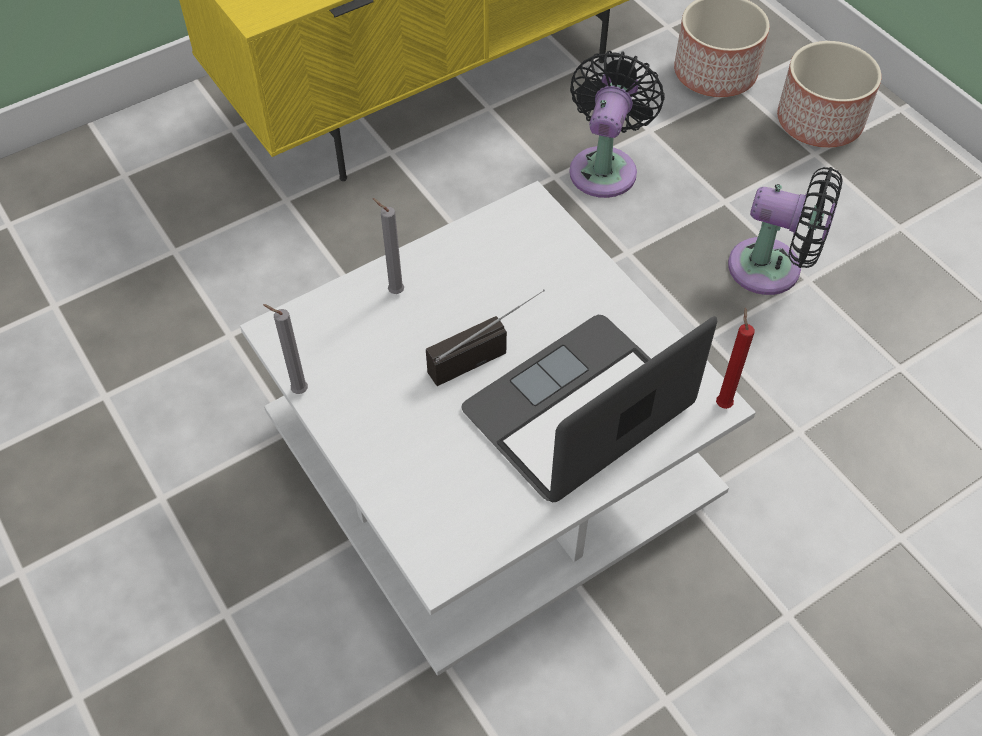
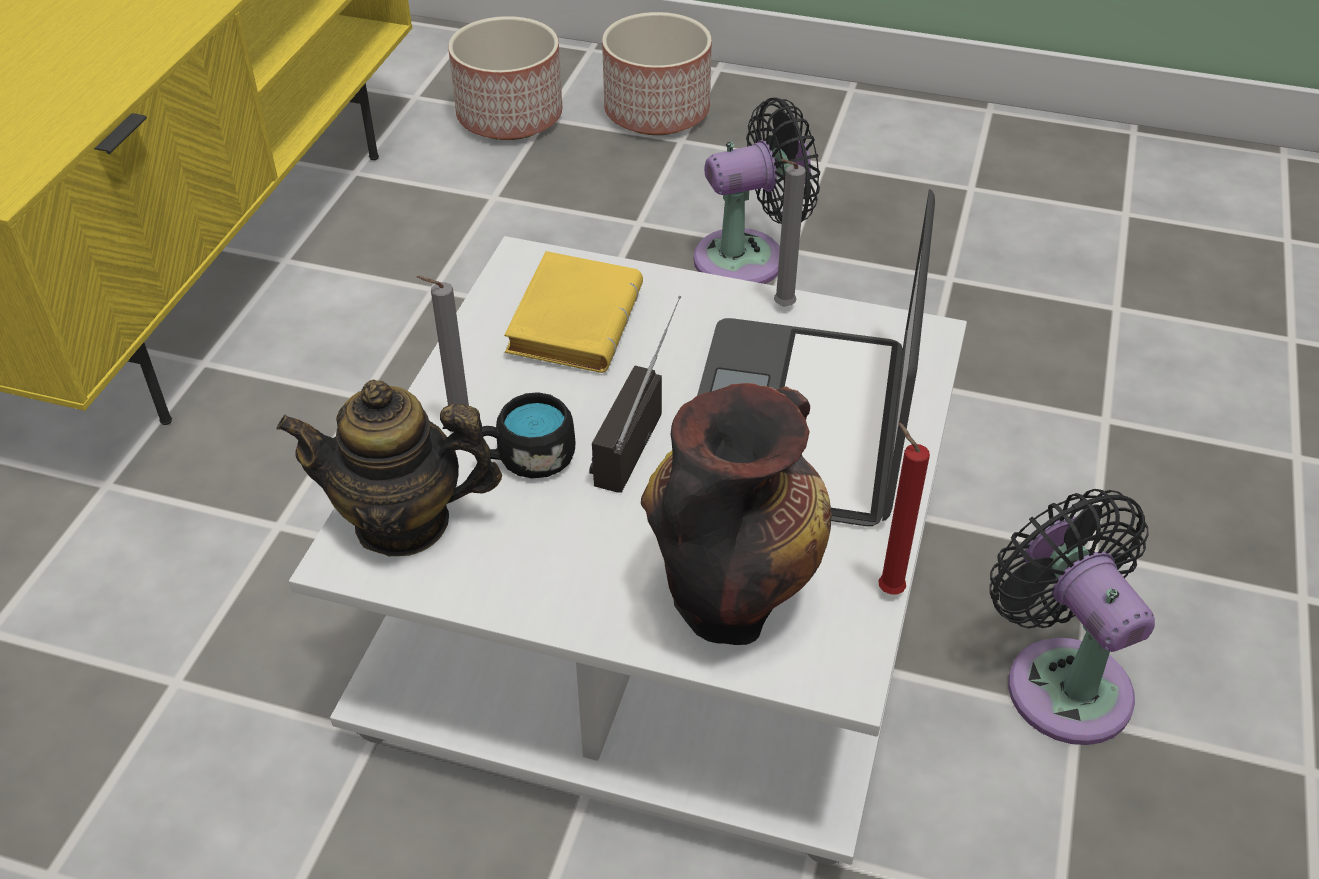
camera: 40 degrees left, 10 degrees down
grey candle [263,304,308,394] -> grey candle moved to [774,159,806,307]
black fan [569,51,665,198] -> black fan moved to [989,489,1155,745]
red candle [716,308,755,409] -> red candle moved to [878,422,930,594]
none -> teapot [276,380,502,556]
none -> black mug [482,392,575,478]
none -> yellow book [504,251,643,373]
none -> vase [641,383,832,645]

